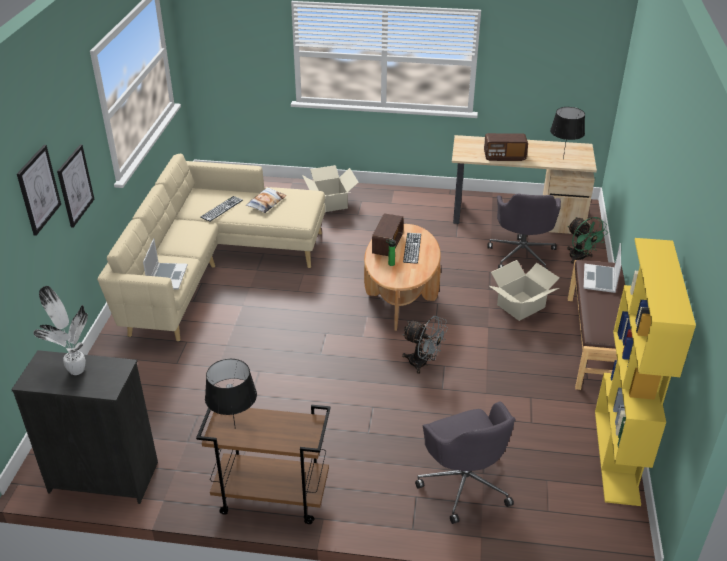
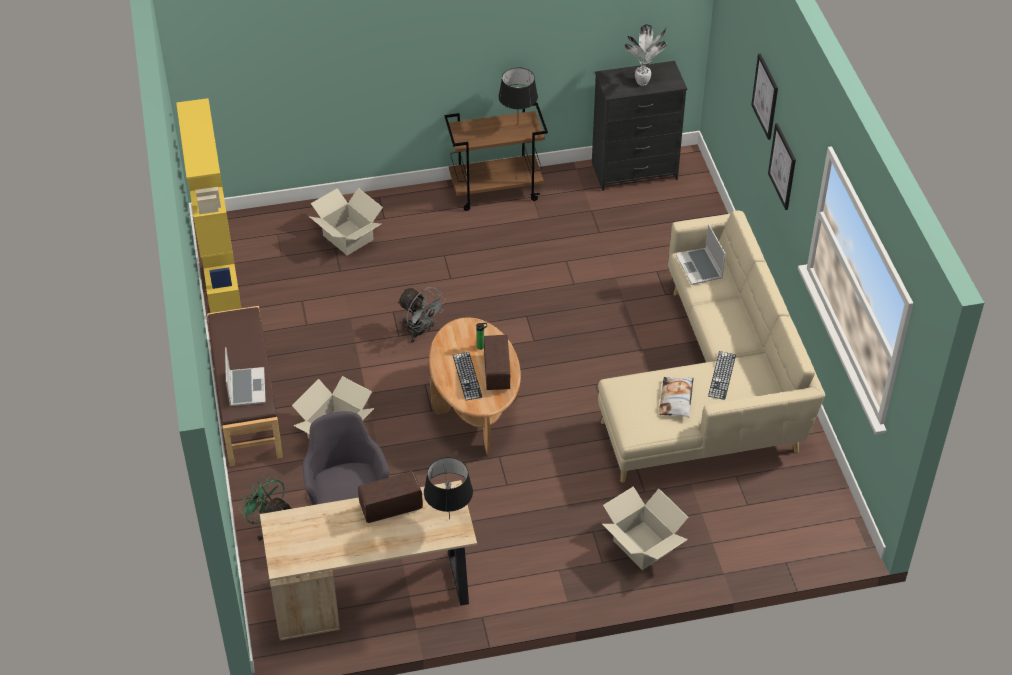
camera: 160 degrees right, 10 degrees up
grey fan [402,316,448,374] -> grey fan turned 150 degrees counterclockwise [397,287,446,343]
grey office chair [415,401,516,524] -> cardboard box [309,188,383,255]
black table lamp [550,107,585,159] -> black table lamp moved to [424,457,473,520]

